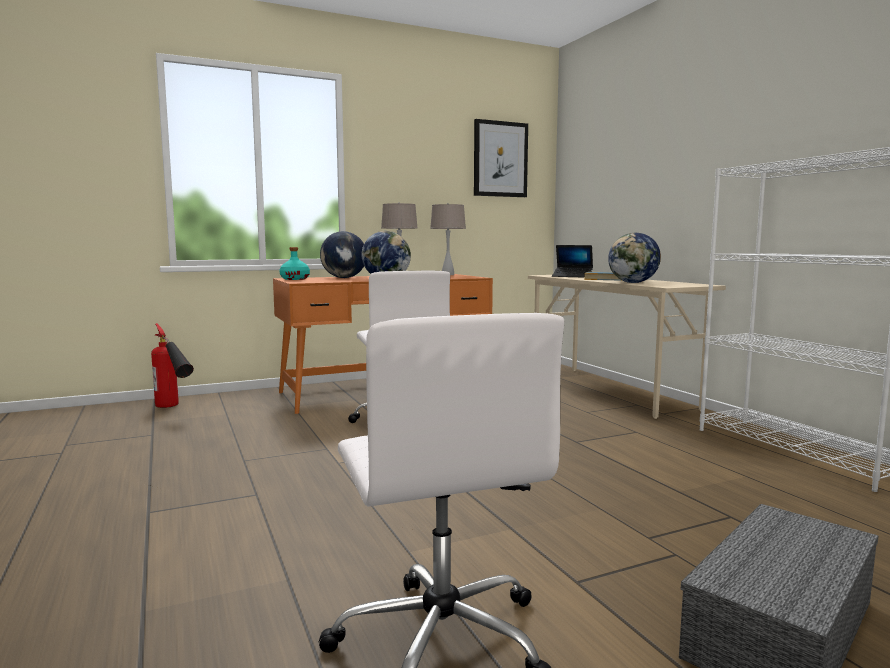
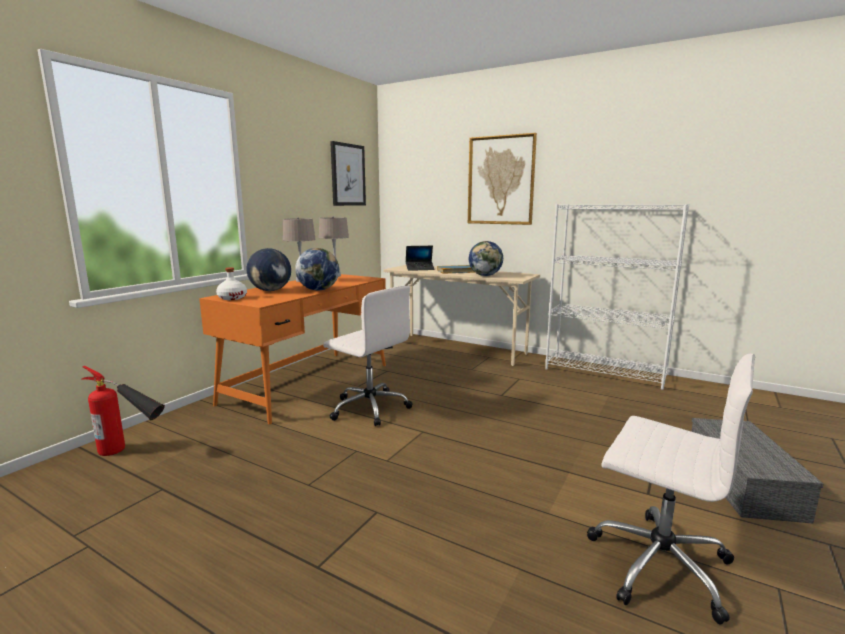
camera: 35 degrees left, 5 degrees up
turquoise bottle [279,247,310,280] -> white bottle [216,267,247,300]
none -> picture [468,133,537,225]

